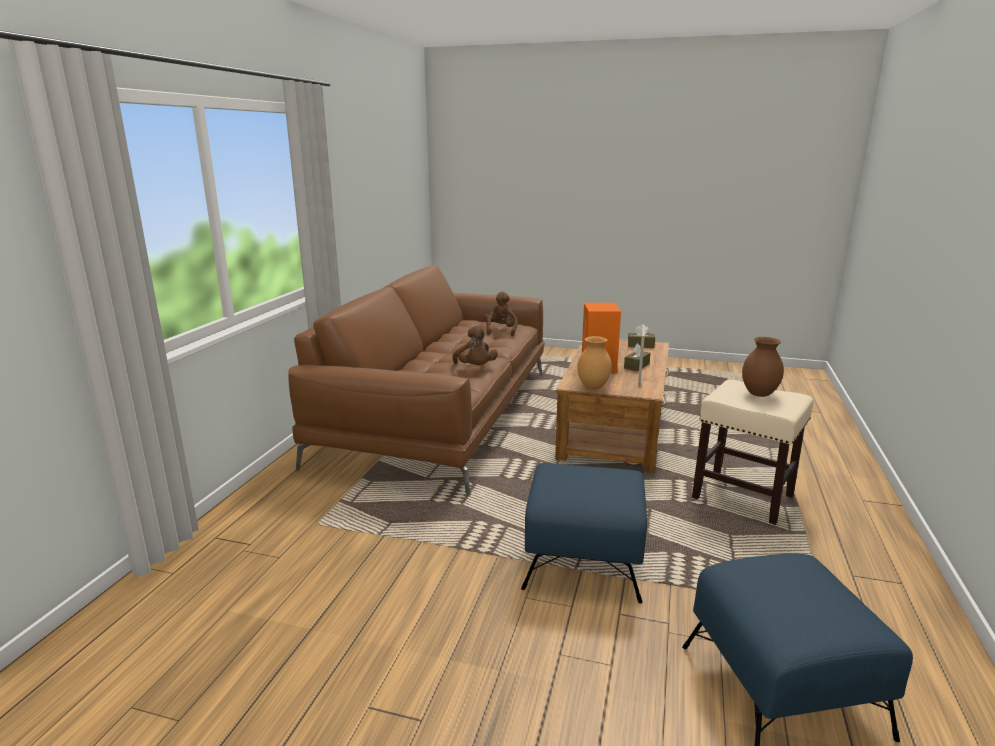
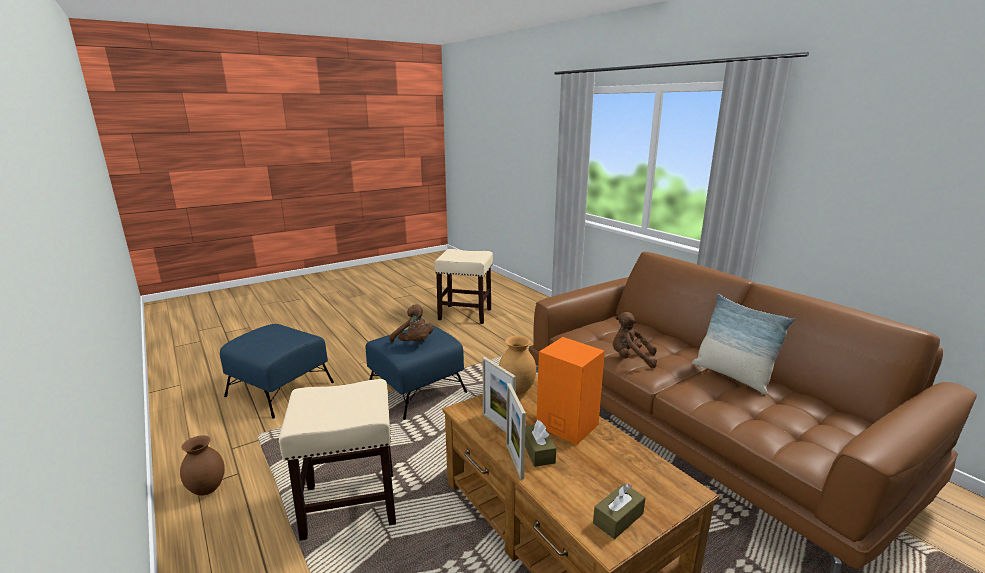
camera: 130 degrees right, 0 degrees up
brown plush toy [484,291,518,336] -> brown plush toy moved to [389,304,434,343]
brown vase [742,337,784,397] -> brown vase moved to [180,435,225,495]
none -> beige stool [434,249,493,324]
none -> picture frame [506,383,526,480]
none -> pillow [692,294,795,395]

